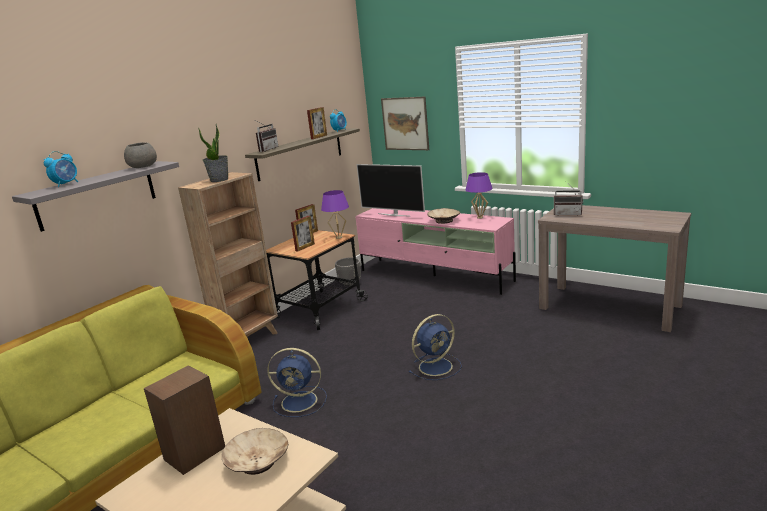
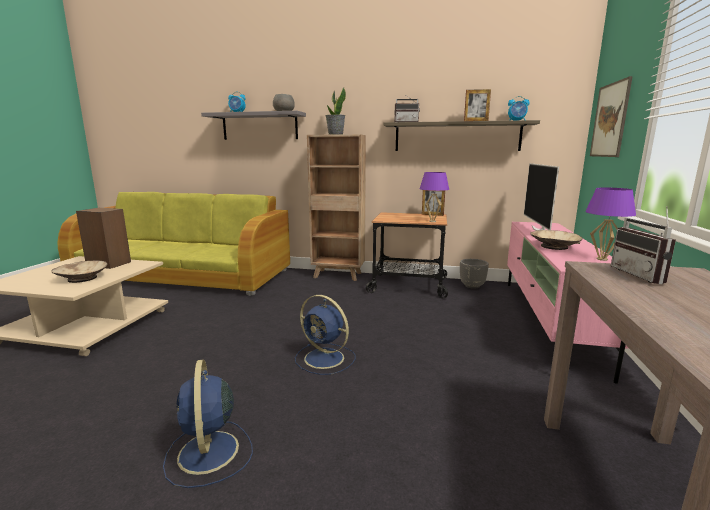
camera: 65 degrees right, 5 degrees down
blue fan [267,348,327,417] -> blue fan moved to [163,359,253,488]
picture frame [291,216,315,252] -> none

